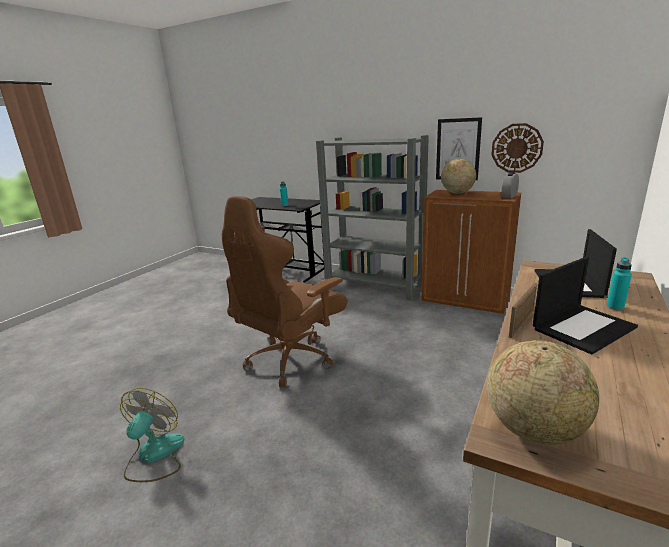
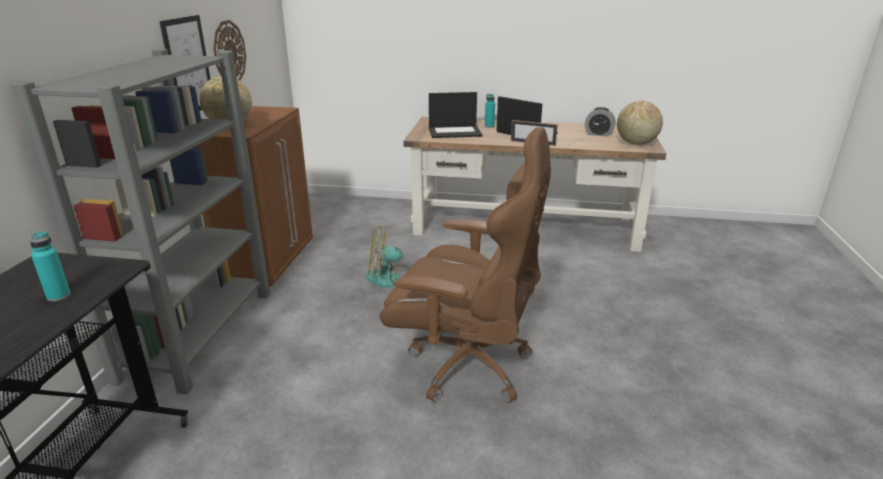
camera: 110 degrees left, 5 degrees up
fan [120,388,185,482] -> fan moved to [366,226,410,288]
alarm clock [502,172,519,198] -> alarm clock moved to [585,107,615,136]

